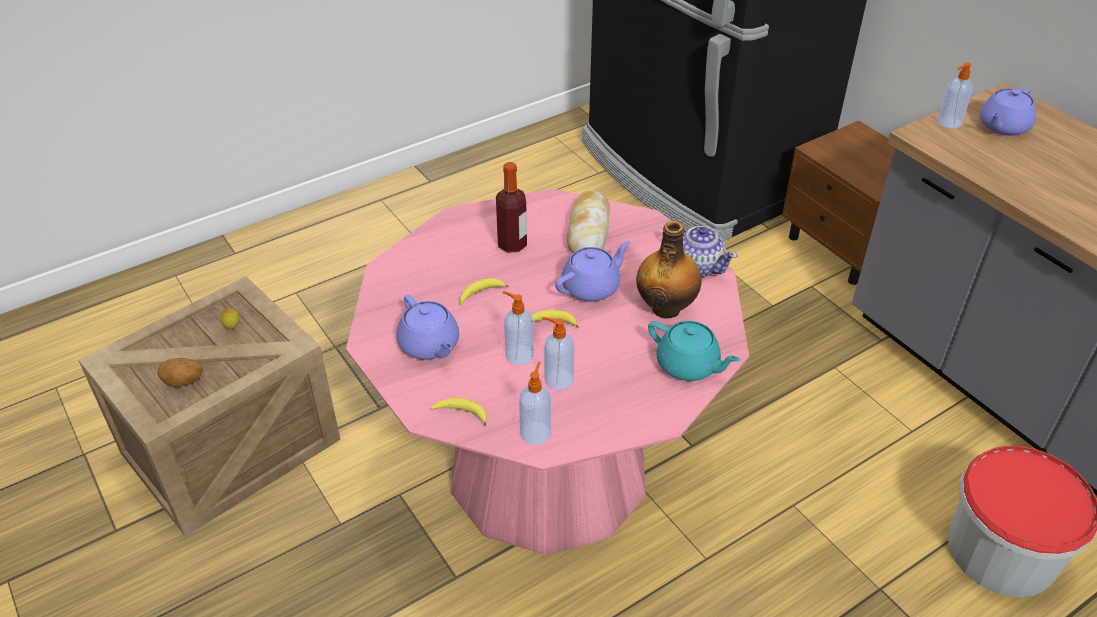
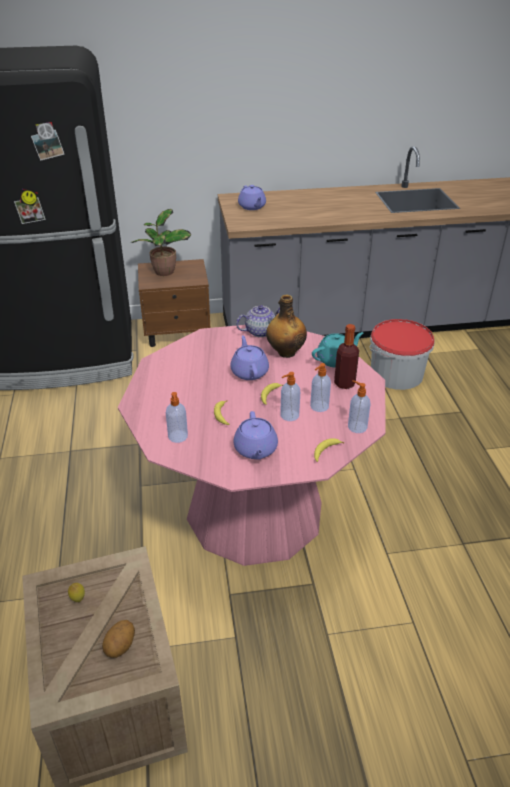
camera: 65 degrees left, 5 degrees down
purple teapot [396,295,459,360] -> purple teapot turned 90 degrees clockwise [234,411,278,460]
bottle [496,162,527,253] -> bottle moved to [334,324,359,389]
bread [567,190,610,253] -> none
soap dispenser [937,62,973,128] -> soap dispenser moved to [166,392,188,443]
none -> potted plant [132,209,191,276]

